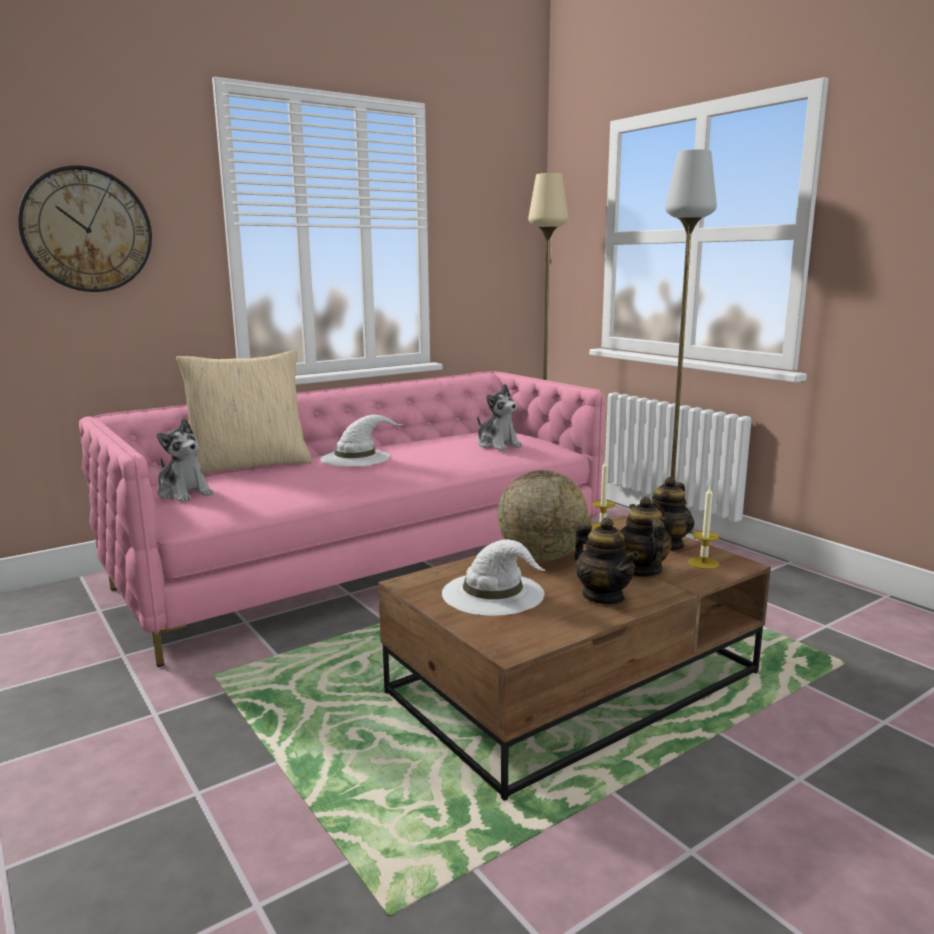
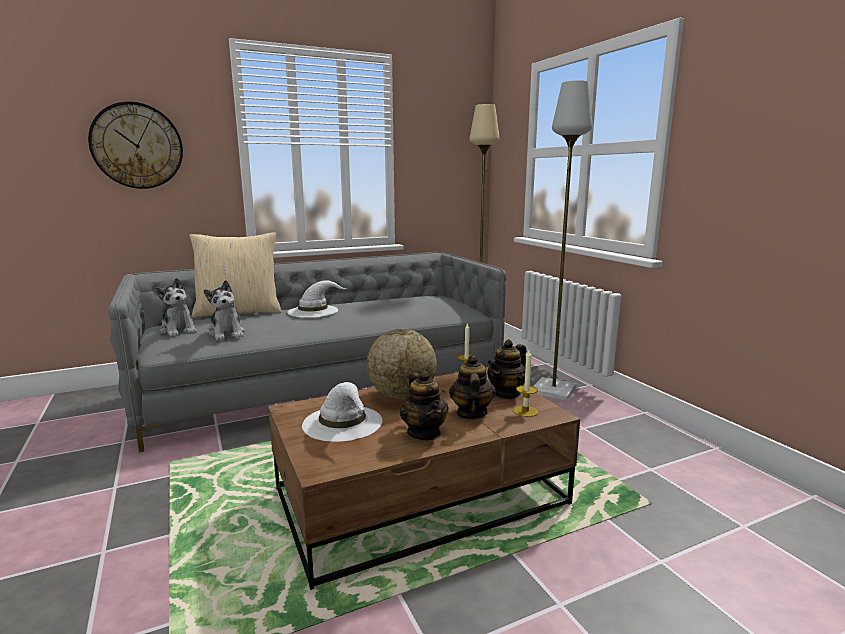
camera: 10 degrees right, 0 degrees up
pink sofa [79,371,605,667] -> grey sofa [108,252,507,452]
plush toy [477,384,522,451] -> plush toy moved to [204,280,245,340]

